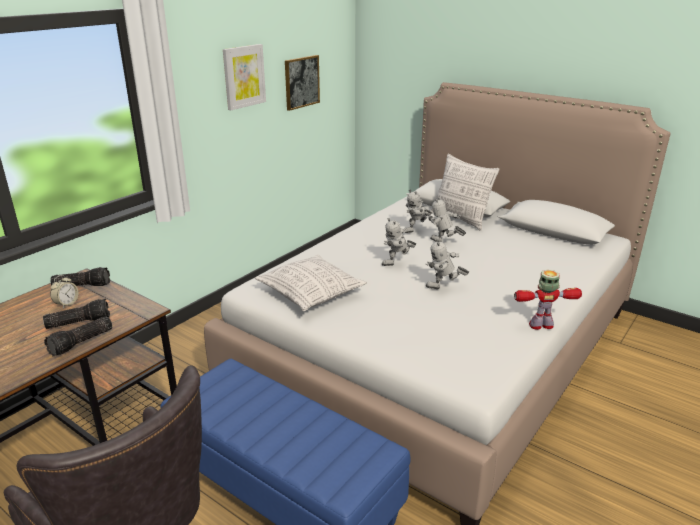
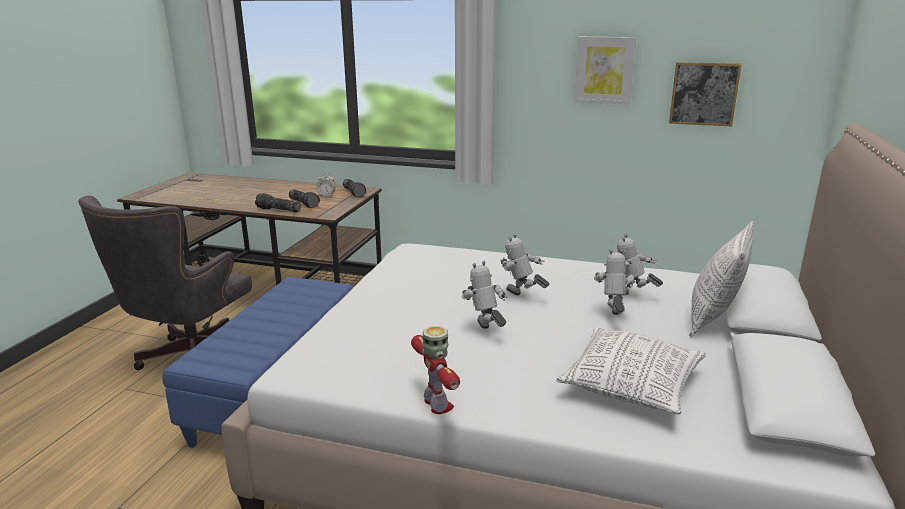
camera: 70 degrees right, 5 degrees down
pillow [255,255,367,311] -> pillow moved to [556,327,706,415]

